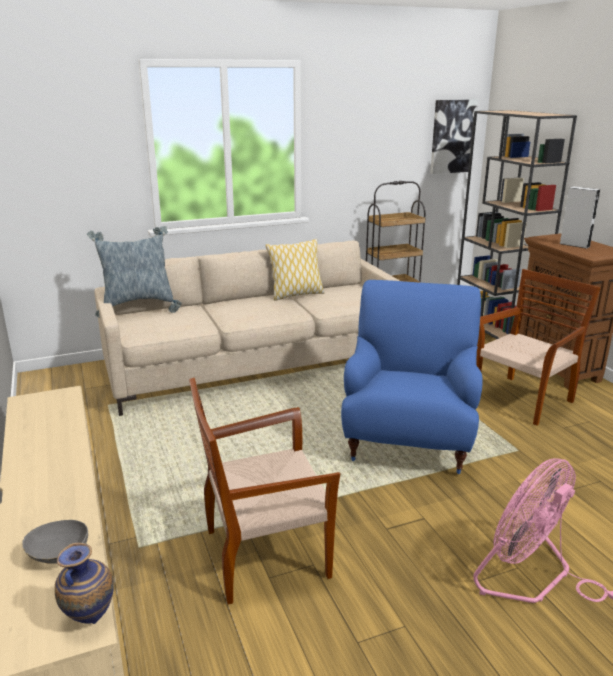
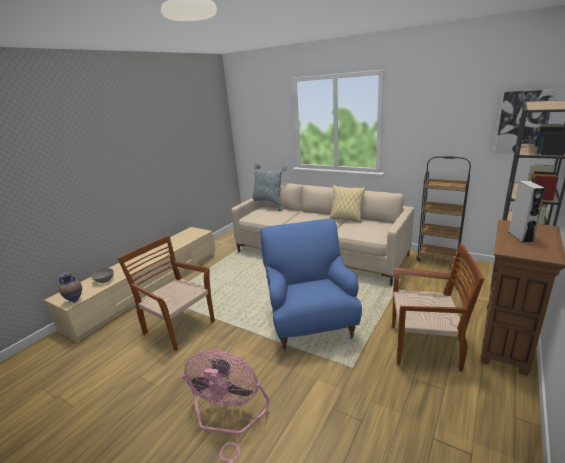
camera: 55 degrees right, 0 degrees up
blue armchair [341,280,483,474] -> blue armchair turned 75 degrees counterclockwise [260,219,362,351]

